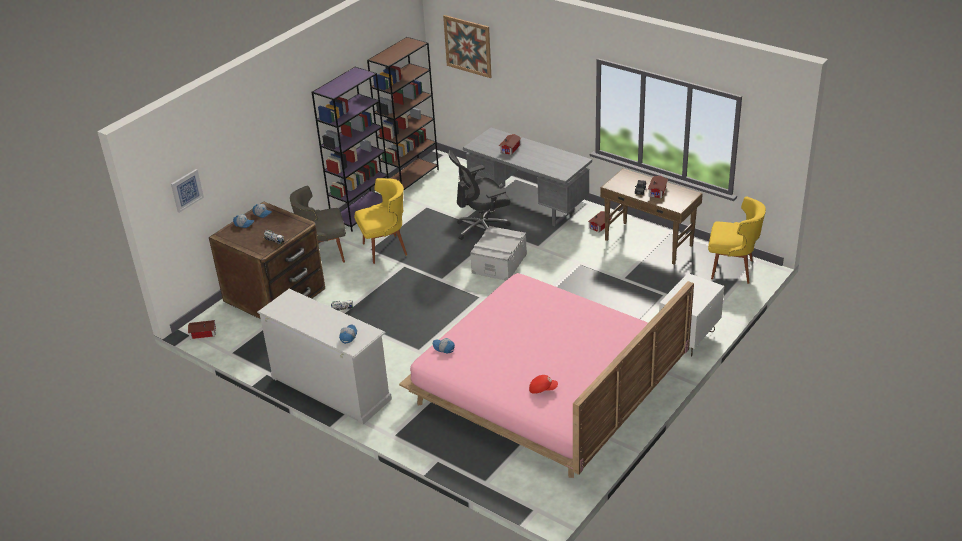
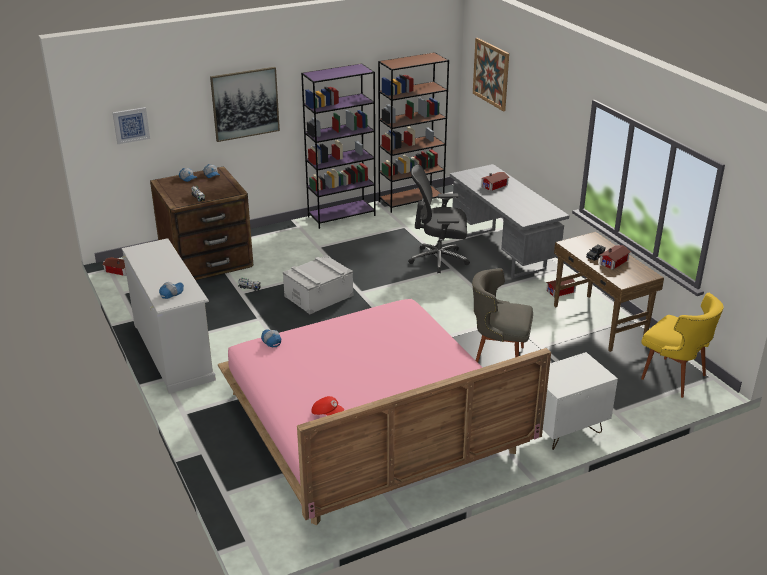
camera: 25 degrees right, 5 degrees down
grey chair [290,185,346,263] -> grey chair moved to [472,268,533,362]
yellow chair [354,178,407,264] -> none
grey storage box [470,226,527,281] -> grey storage box moved to [283,255,353,314]
none -> picture [210,67,280,142]

